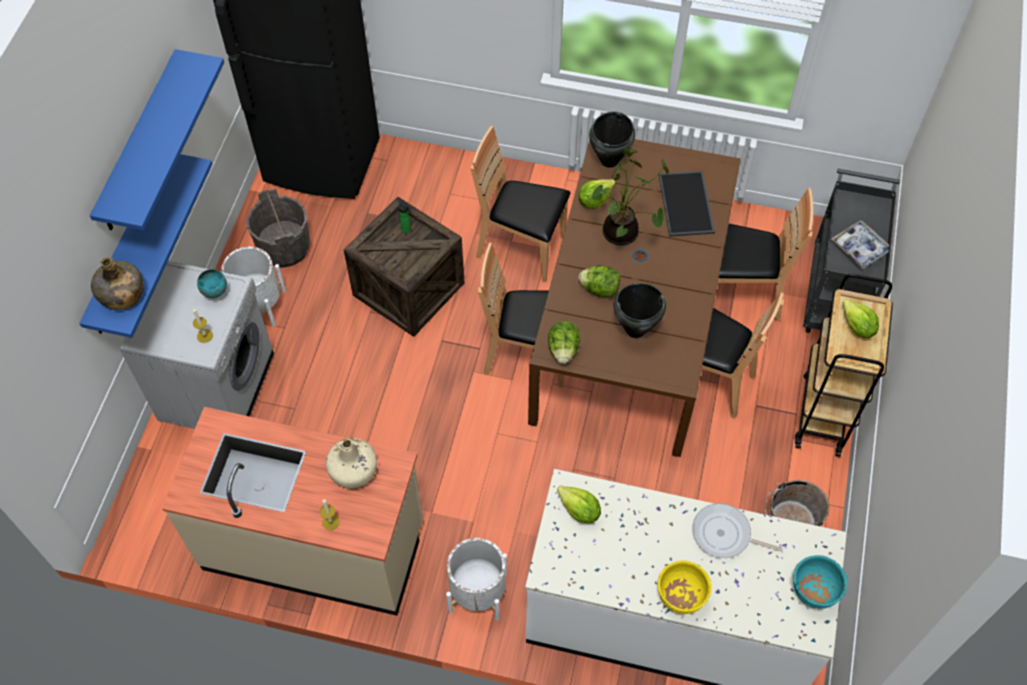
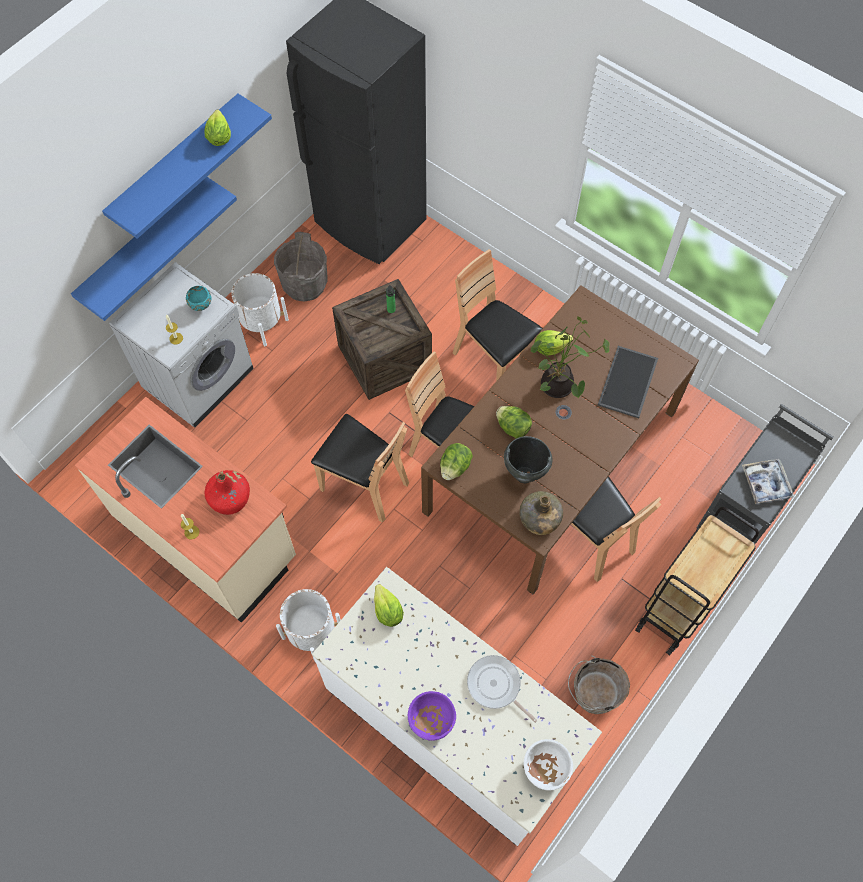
camera: 25 degrees right, 5 degrees up
green bottle [91,257,143,310] -> green bottle moved to [519,491,563,535]
beige bottle [326,438,377,489] -> red bottle [205,470,250,515]
black cooking pot [589,111,635,168] -> none
yellow bowl [658,560,712,614] -> purple bowl [408,691,456,741]
brown chair [717,188,813,321] -> brown chair moved to [311,414,409,523]
turquoise bowl [793,555,848,609] -> white bowl [524,739,573,790]
lettuce [843,299,879,338] -> lettuce moved to [204,110,231,146]

